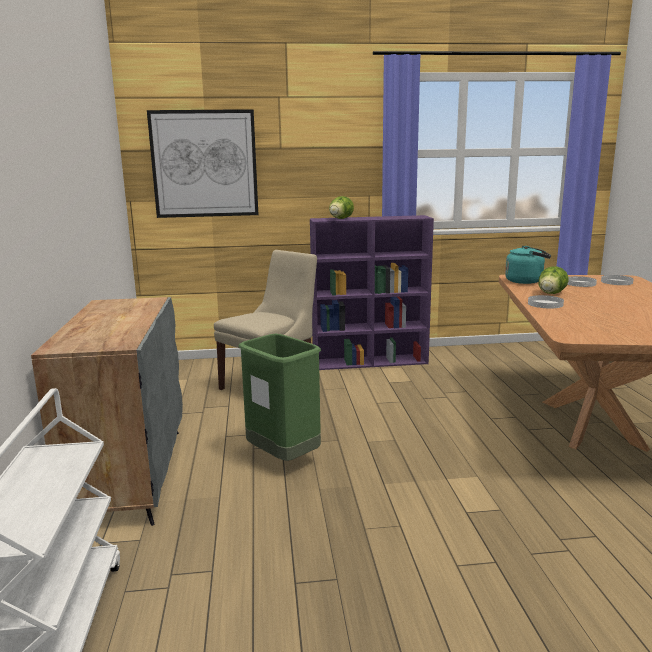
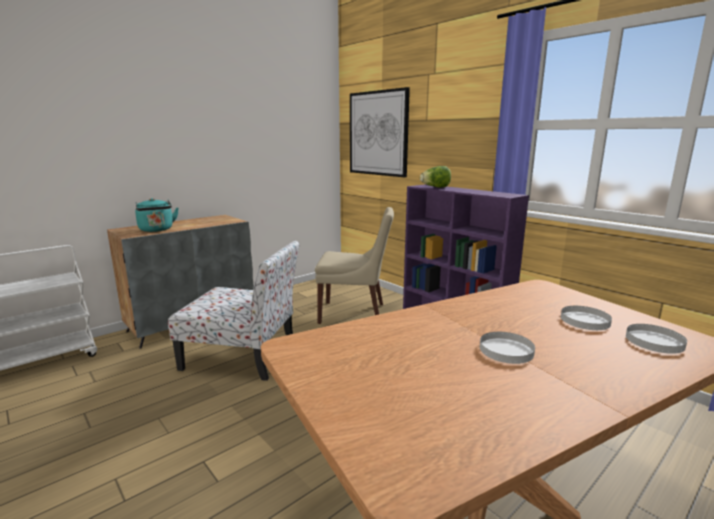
camera: 55 degrees right, 0 degrees up
green trash can [238,334,321,461] -> chair [168,241,299,381]
turquoise kettle [505,246,551,284] -> turquoise kettle moved to [135,198,179,232]
white plate [528,295,564,308] -> white plate moved to [480,332,535,364]
lettuce [538,267,569,294] -> none

